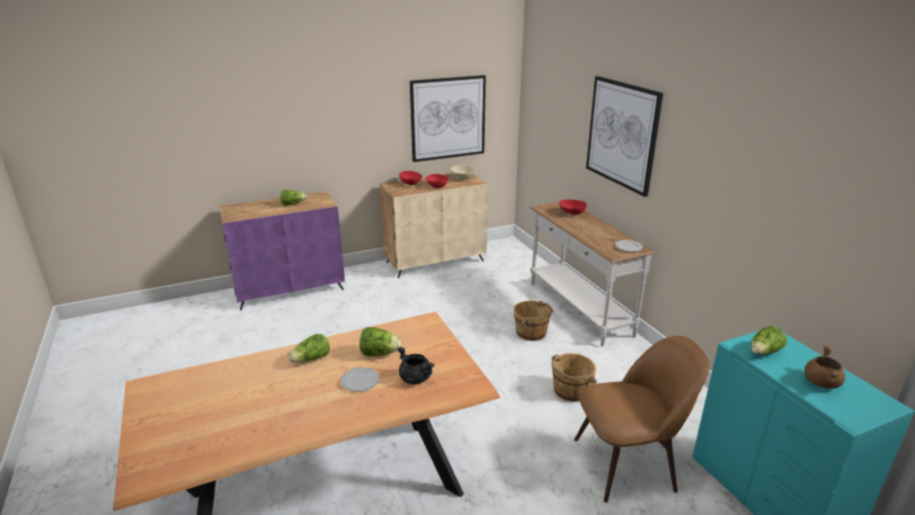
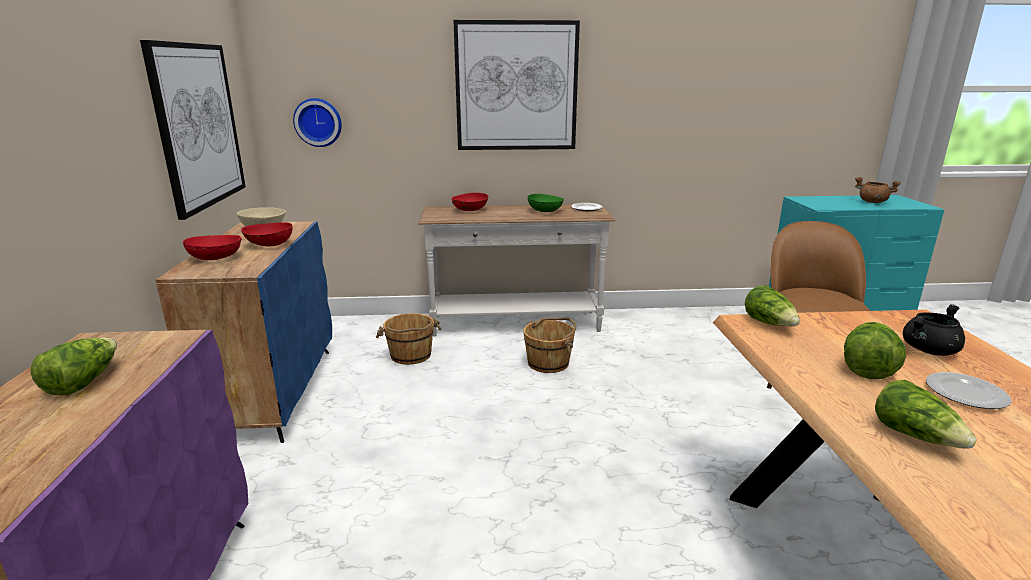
camera: 70 degrees left, 5 degrees down
beige cabinet [380,174,488,278] -> blue cabinet [156,221,332,443]
brown bucket [551,353,597,402] -> brown bucket moved to [376,313,441,365]
lettuce [751,326,787,354] -> lettuce moved to [745,285,800,326]
none -> wall clock [293,98,342,147]
none -> green bowl [528,194,564,212]

